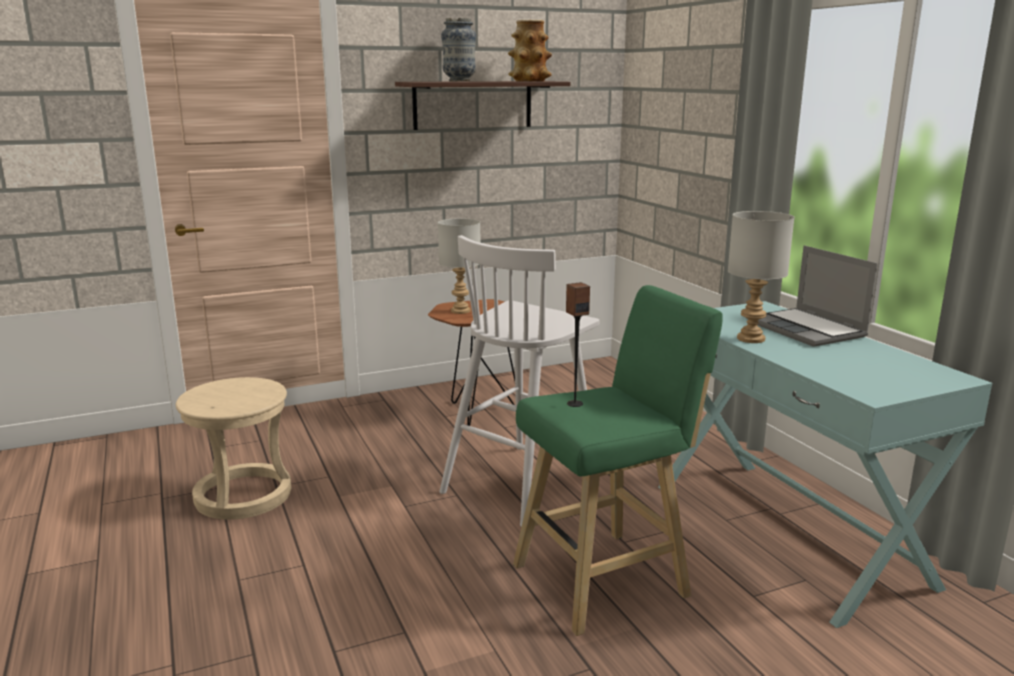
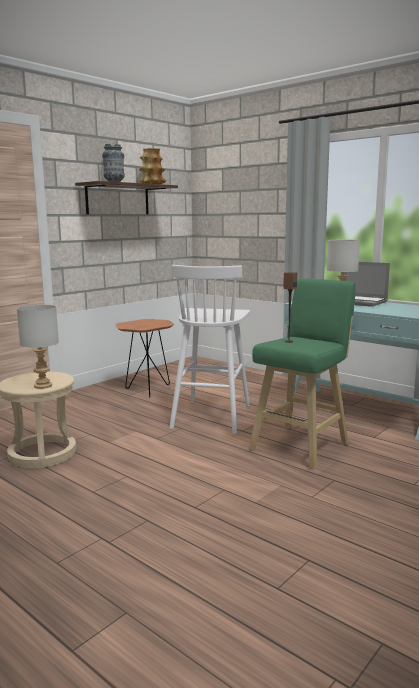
camera: 25 degrees left, 5 degrees down
grey table lamp [438,218,480,314] -> grey table lamp moved to [17,304,59,389]

